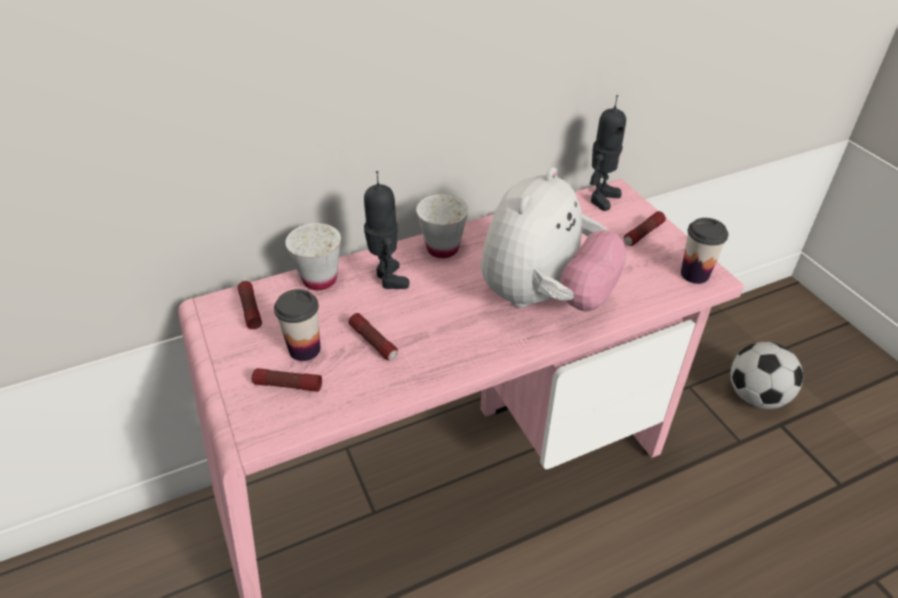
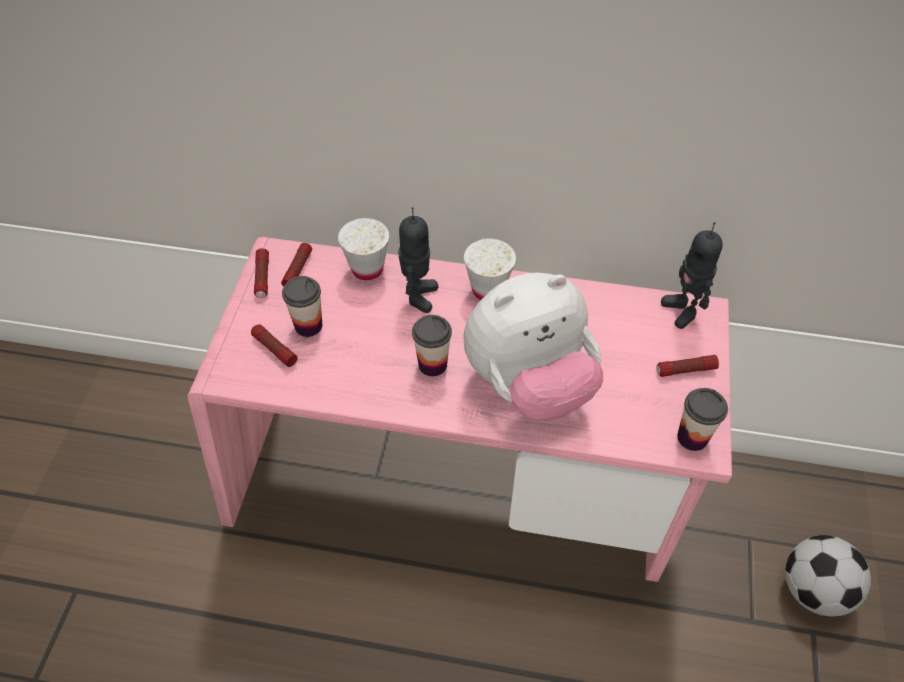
camera: 35 degrees right, 10 degrees up
flashlight [348,313,398,360] -> flashlight moved to [254,248,269,298]
toy robot [590,95,626,211] -> toy robot turned 90 degrees clockwise [661,222,723,329]
none -> cup [412,315,452,376]

